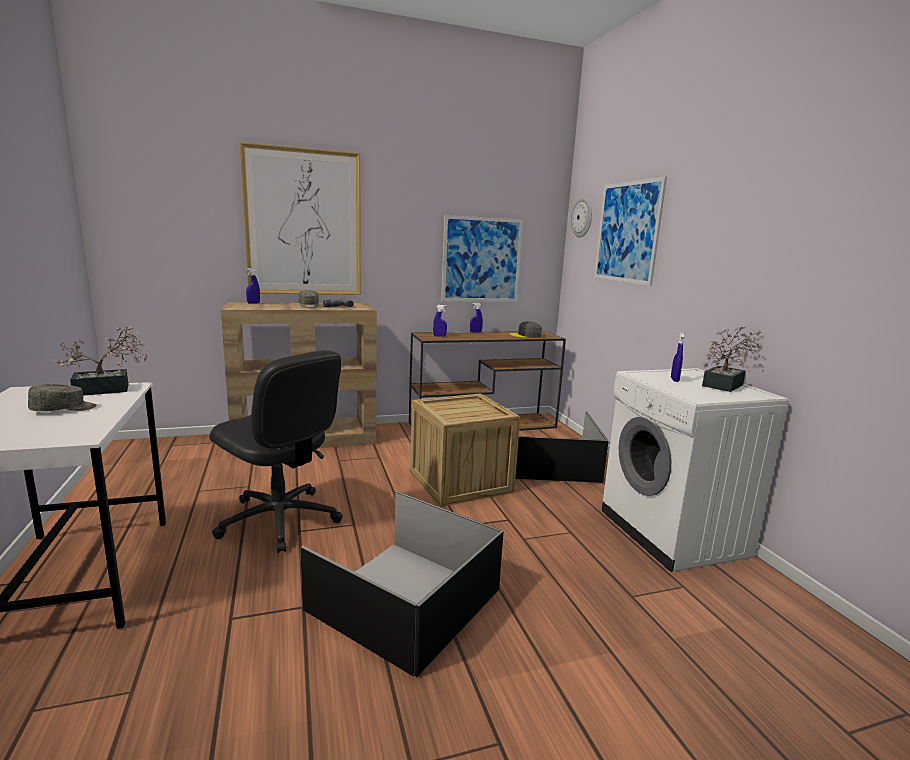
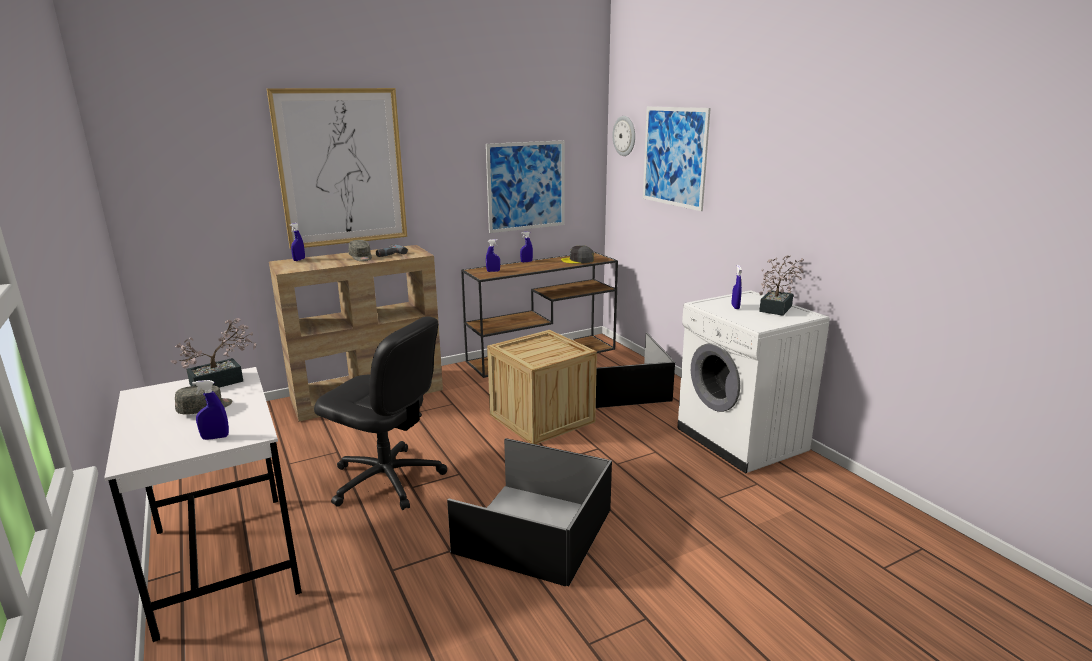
camera: 10 degrees left, 5 degrees up
none -> blue spray bottle [192,380,229,440]

